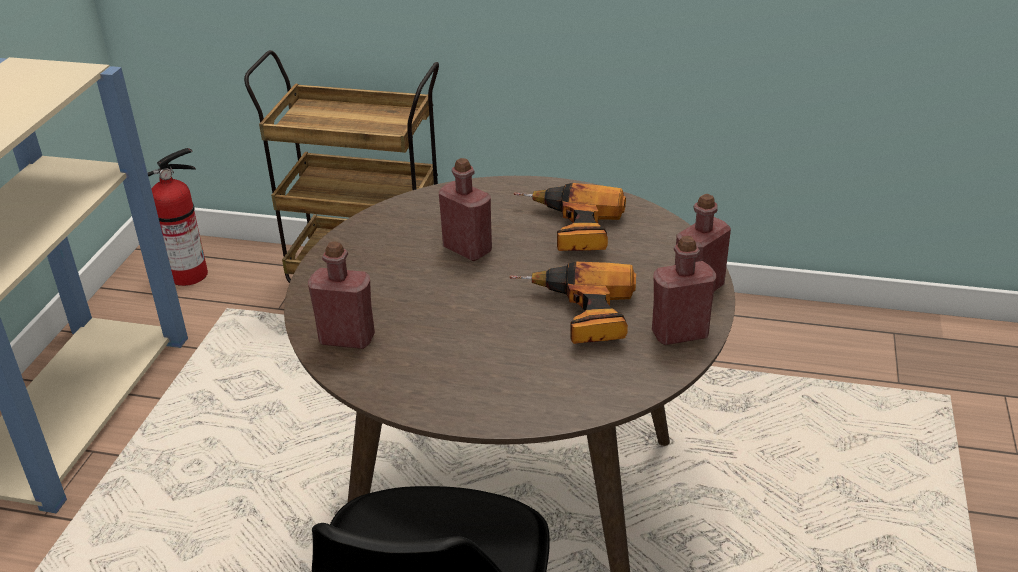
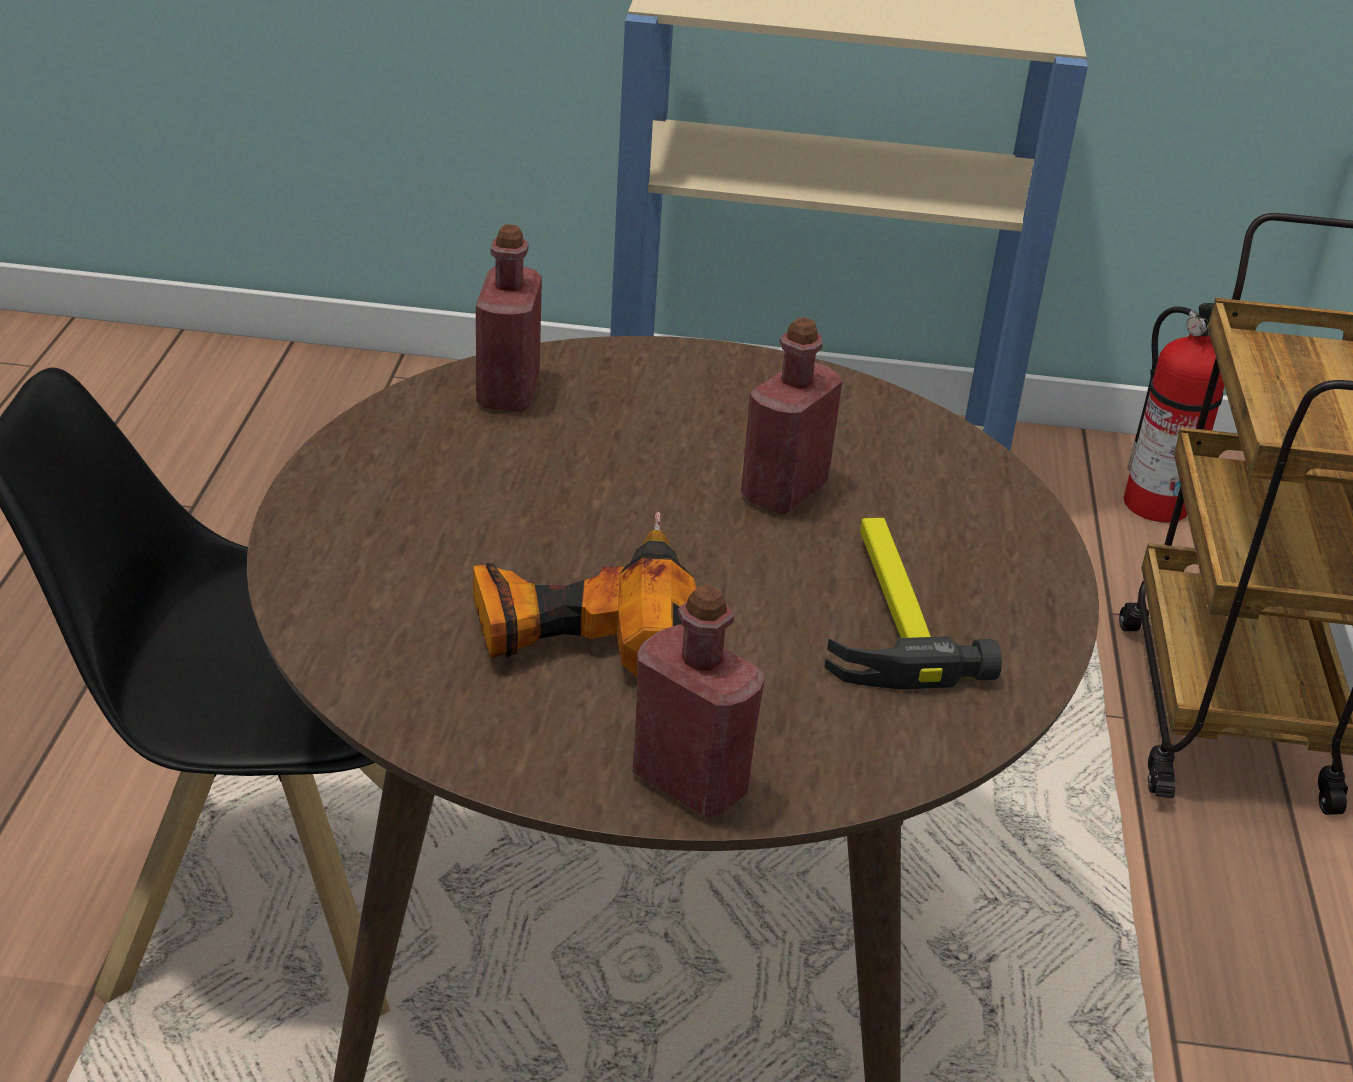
camera: 80 degrees right, 0 degrees up
power drill [513,183,626,251] -> hammer [824,518,1002,689]
red bottle [652,236,716,345] -> none

